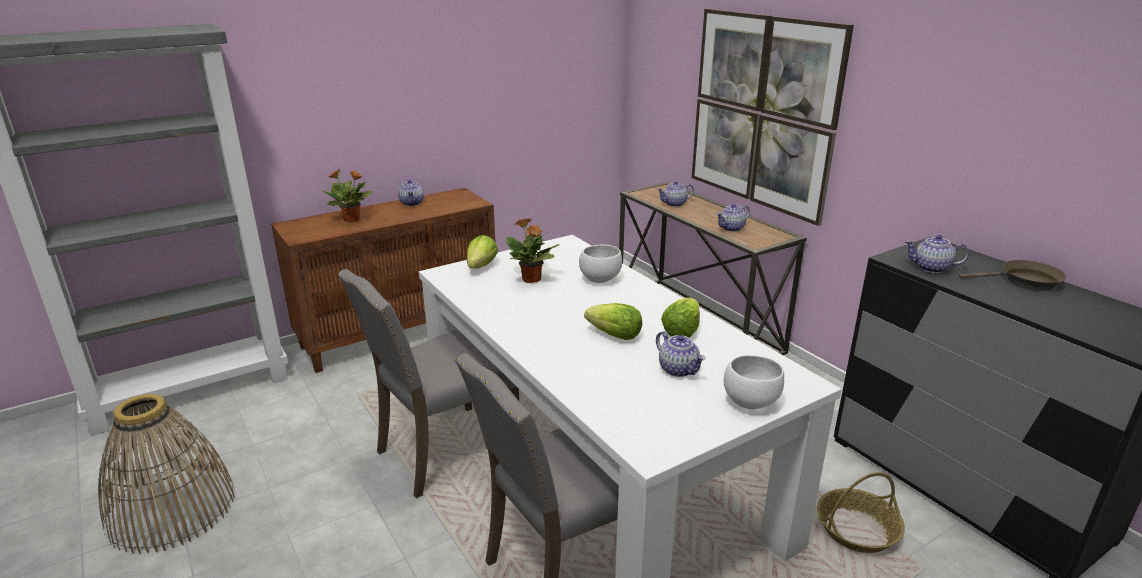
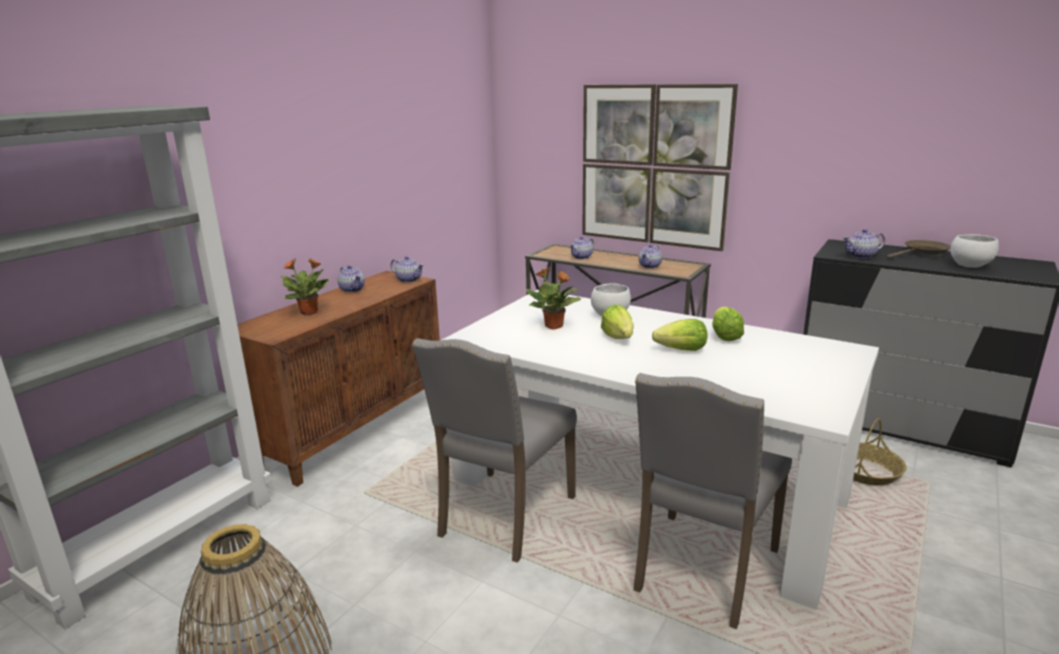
camera: 25 degrees left, 5 degrees down
lettuce [467,235,498,269] -> lettuce moved to [601,305,634,339]
teapot [656,331,705,377] -> teapot moved to [390,256,424,283]
white bowl [724,355,784,409] -> white bowl moved to [950,234,999,268]

